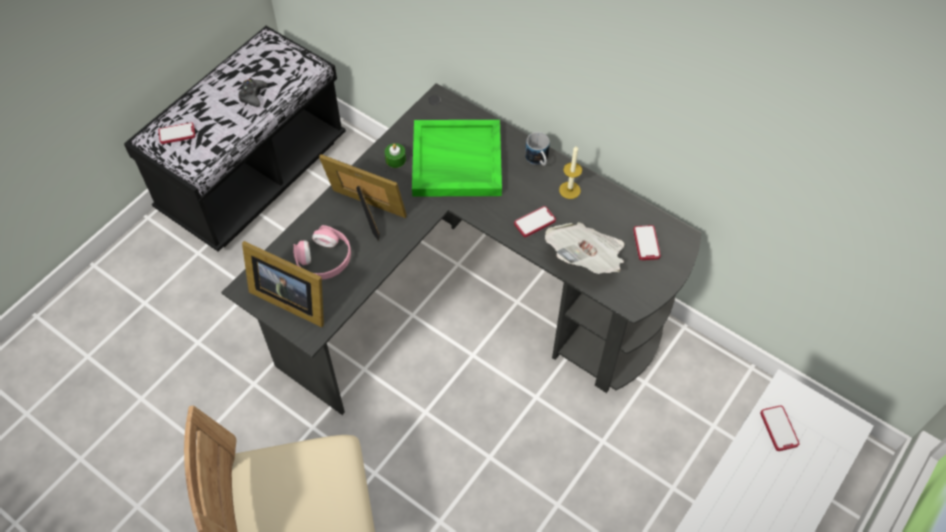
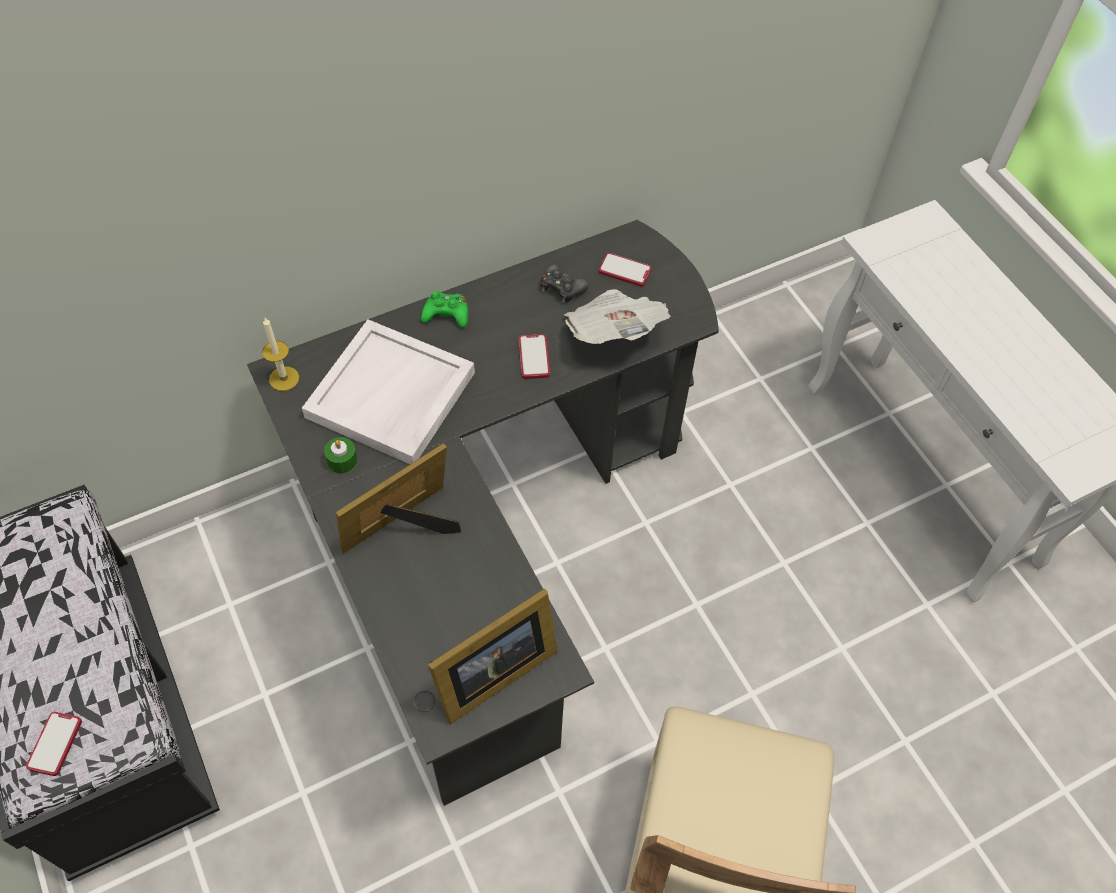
camera: 65 degrees left, 0 degrees up
black game controller [239,79,267,107] -> black game controller moved to [541,264,589,303]
pink headphones [293,225,351,279] -> none
green tray [412,120,502,197] -> white tray [302,319,475,464]
mug [525,132,550,166] -> green game controller [421,291,468,328]
candle [559,146,582,199] -> candle moved to [262,318,299,391]
phone [760,405,800,451] -> none

